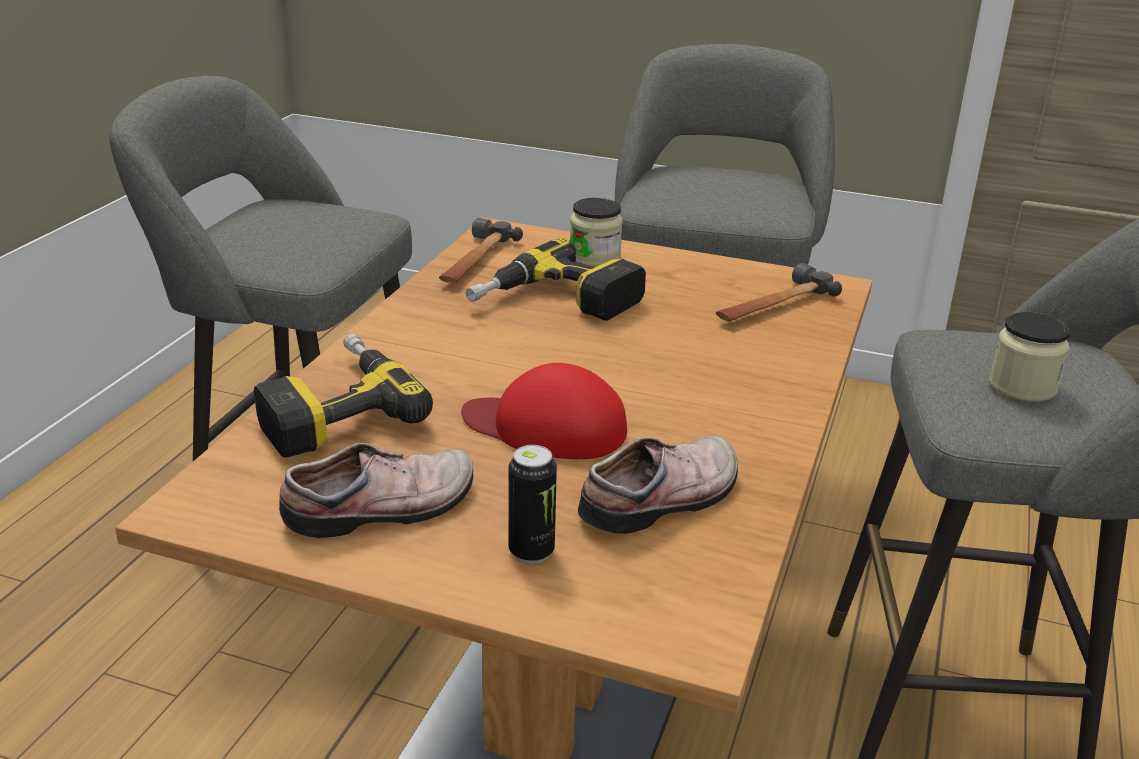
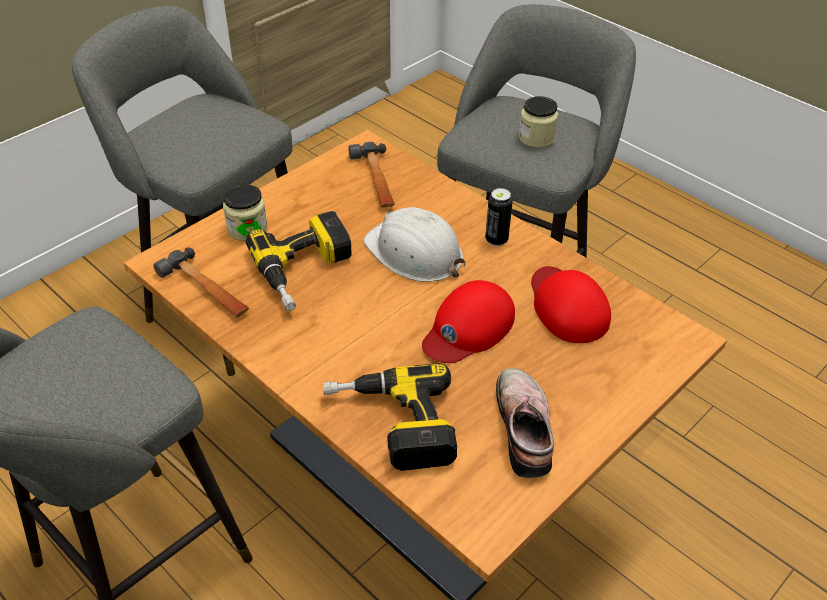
camera: 65 degrees left, 15 degrees up
can [508,445,557,564] -> can moved to [485,188,513,246]
shoe [578,436,738,534] -> red cap [531,266,611,343]
none -> white hard hat [363,207,466,282]

